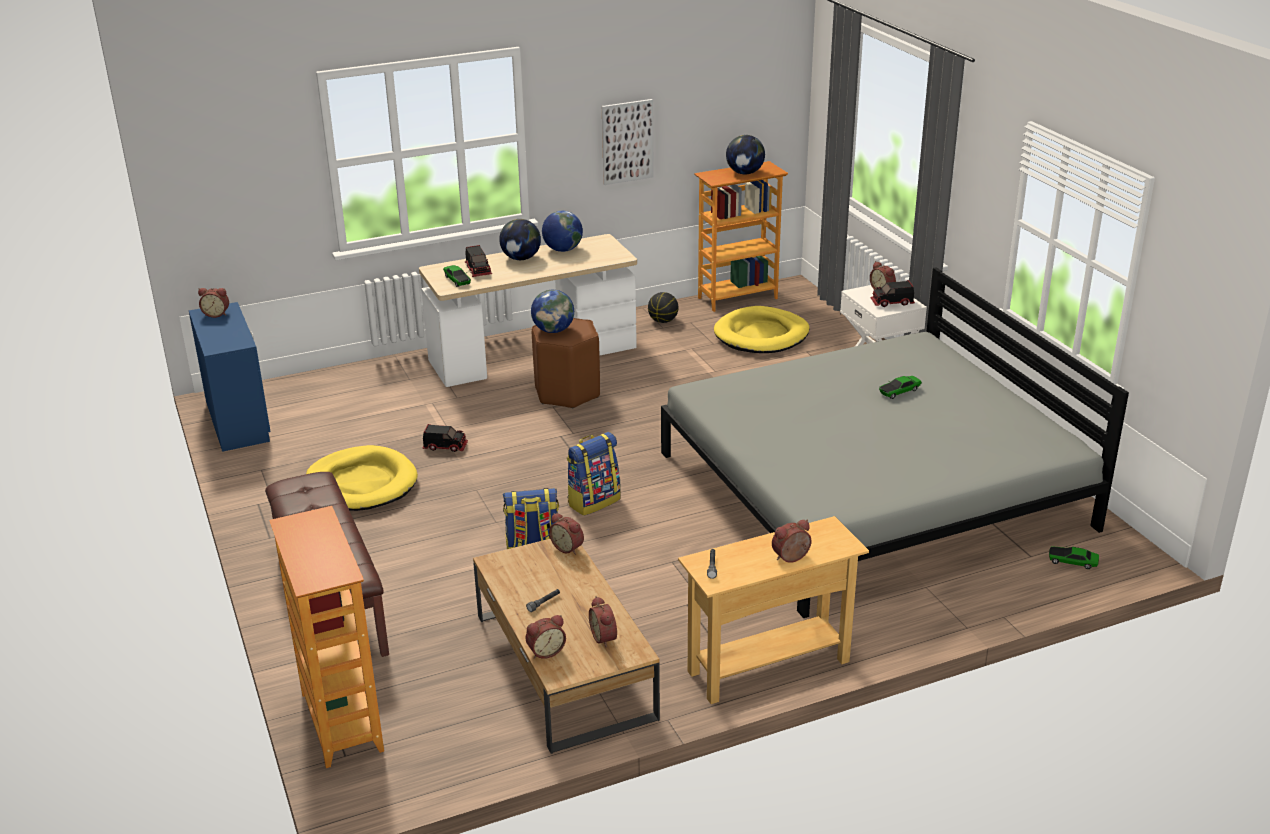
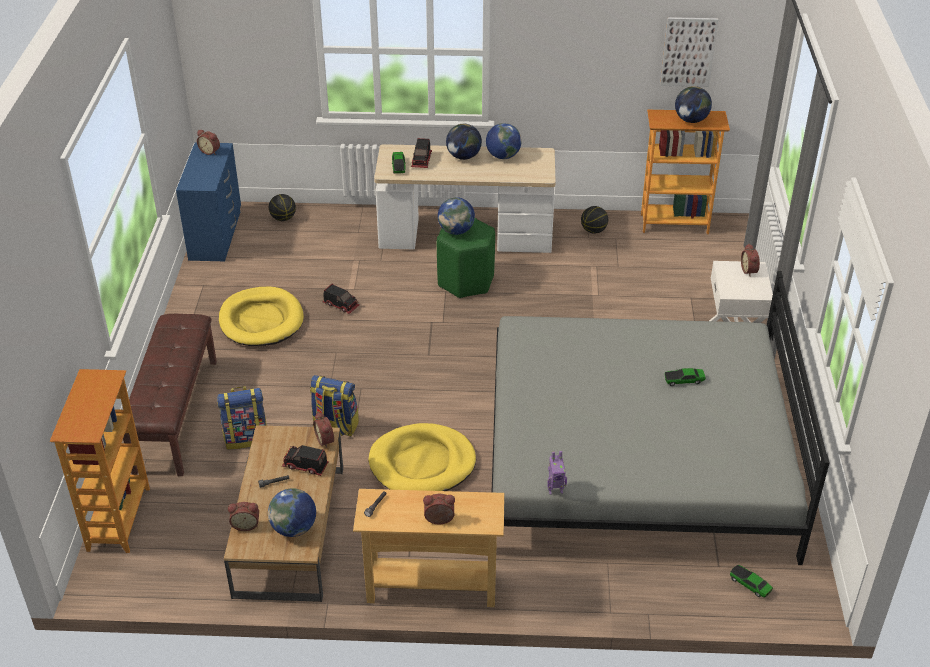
camera: 25 degrees right, 10 degrees up
brown stool [532,318,600,409] -> green stool [437,218,495,298]
backpack [567,432,621,516] -> backpack moved to [217,386,267,450]
alarm clock [589,596,617,647] -> globe [268,488,316,537]
picture [602,99,654,185] -> picture moved to [660,17,718,87]
yellow dog bed [714,306,810,353] -> yellow dog bed moved to [368,423,476,491]
toy truck [870,280,915,307] -> toy truck moved to [282,445,329,476]
none -> basketball [269,194,296,221]
none -> toy robot [547,451,567,494]

